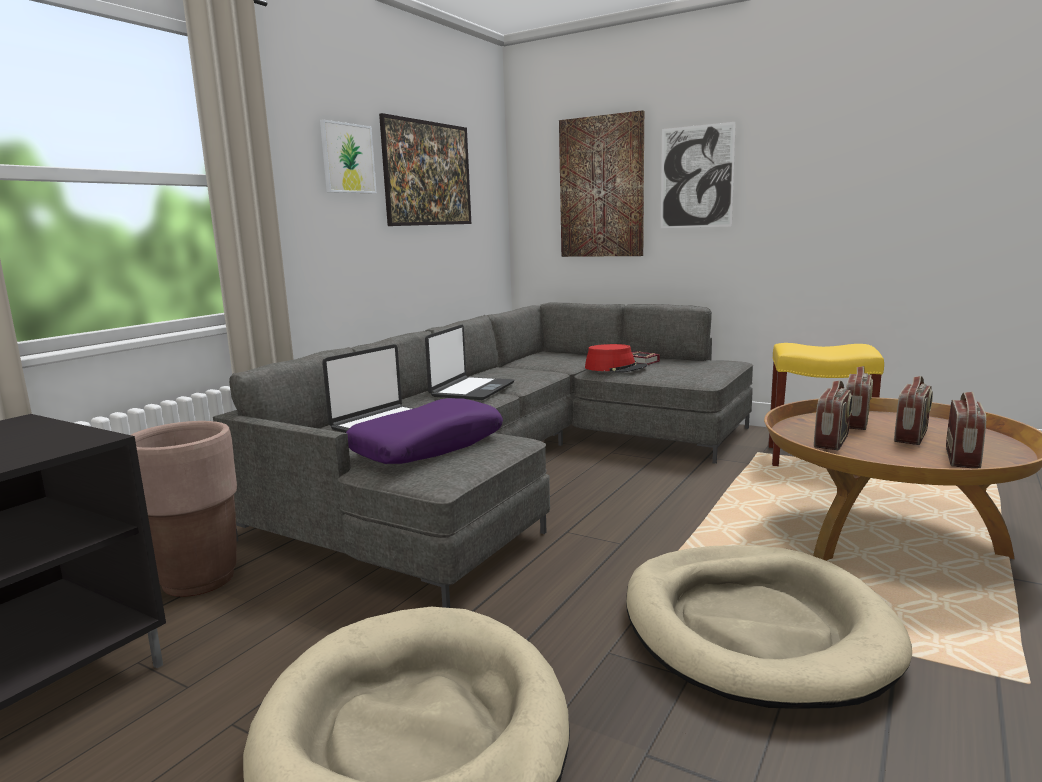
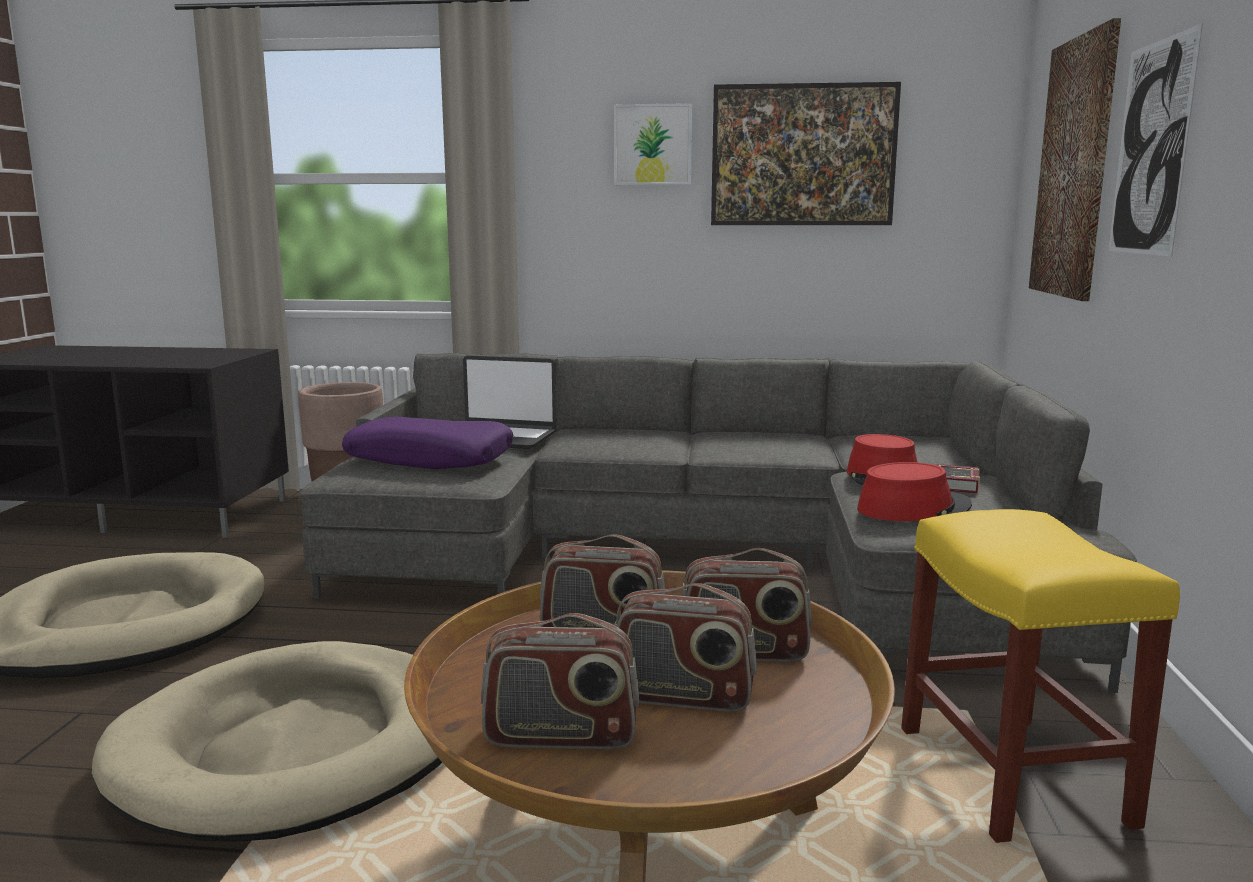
camera: 65 degrees right, 0 degrees up
laptop [425,325,514,400] -> none
none -> red hat [857,462,972,521]

